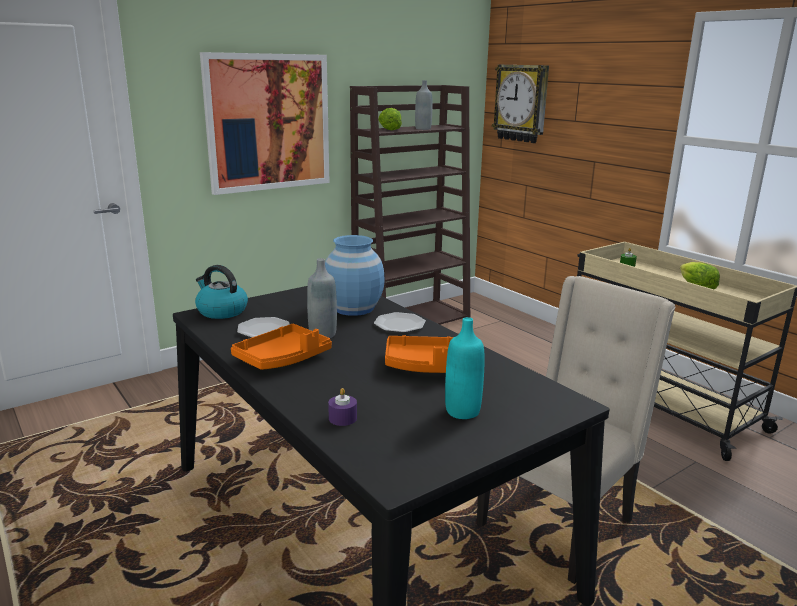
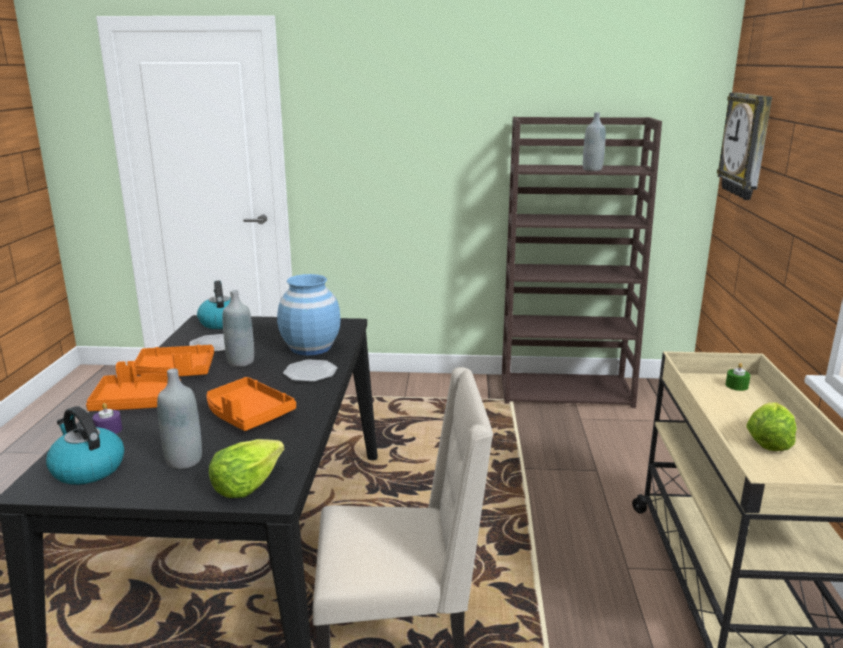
camera: 40 degrees right, 0 degrees up
picture [200,52,330,195] -> none
lettuce [378,108,402,130] -> lettuce moved to [209,439,284,498]
turquoise bottle [445,317,485,419] -> grey bottle [157,368,202,469]
none -> kettle [46,406,124,485]
none -> orange tray [86,361,181,411]

